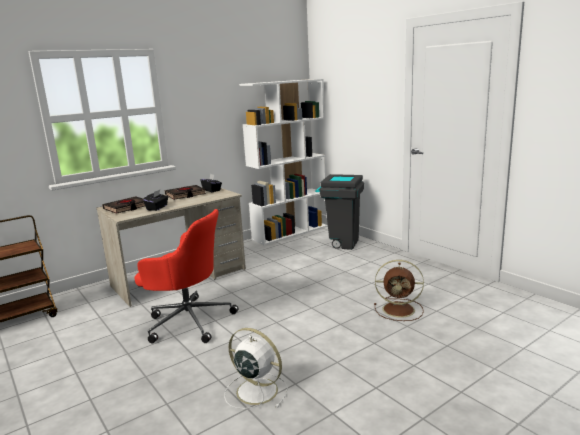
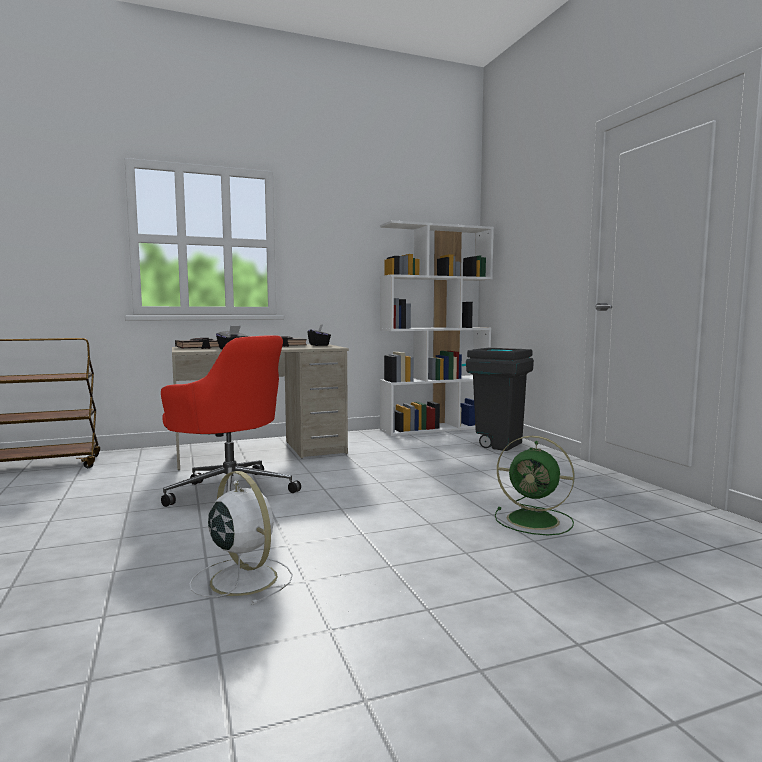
camera: 15 degrees right, 10 degrees down
brown fan [374,260,424,321] -> green fan [495,436,575,536]

